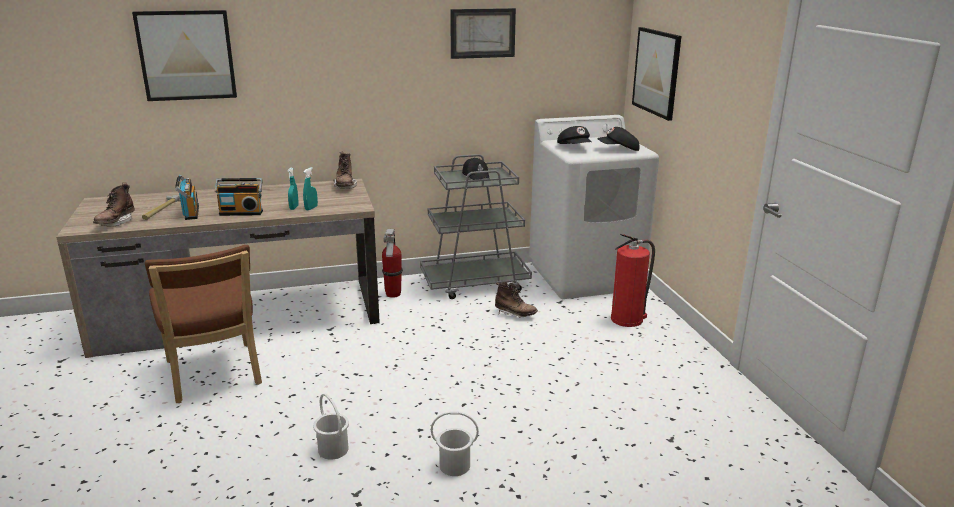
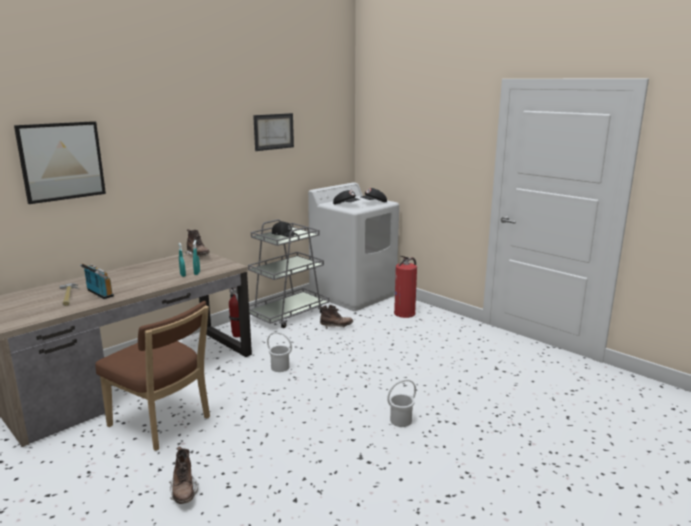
camera: 30 degrees left, 5 degrees down
brown boot [93,182,135,227] -> brown boot moved to [169,446,198,504]
radio [215,178,263,216] -> none
white bucket [313,393,349,460] -> white bucket moved to [267,332,292,372]
picture [632,27,681,121] -> none

